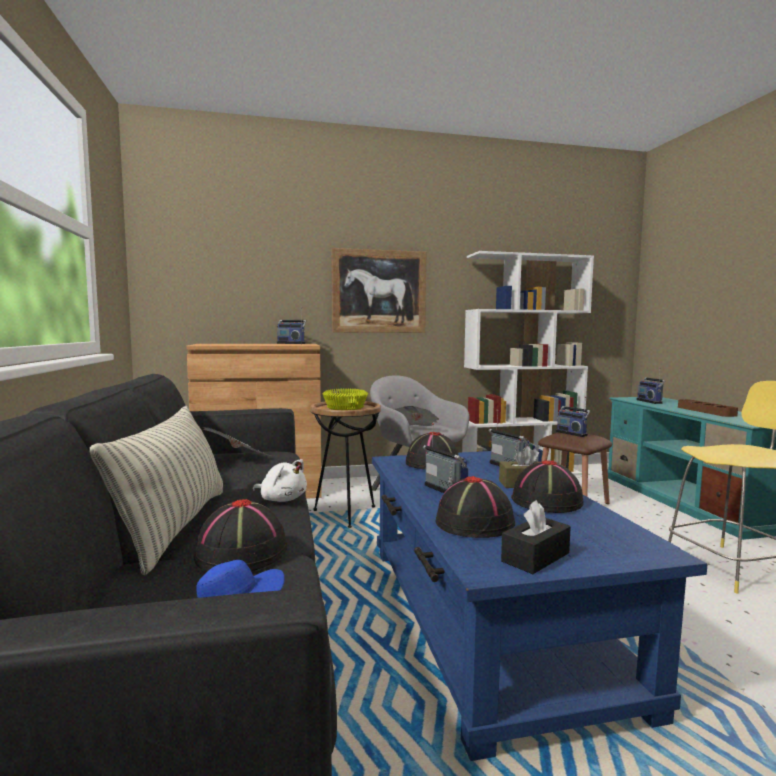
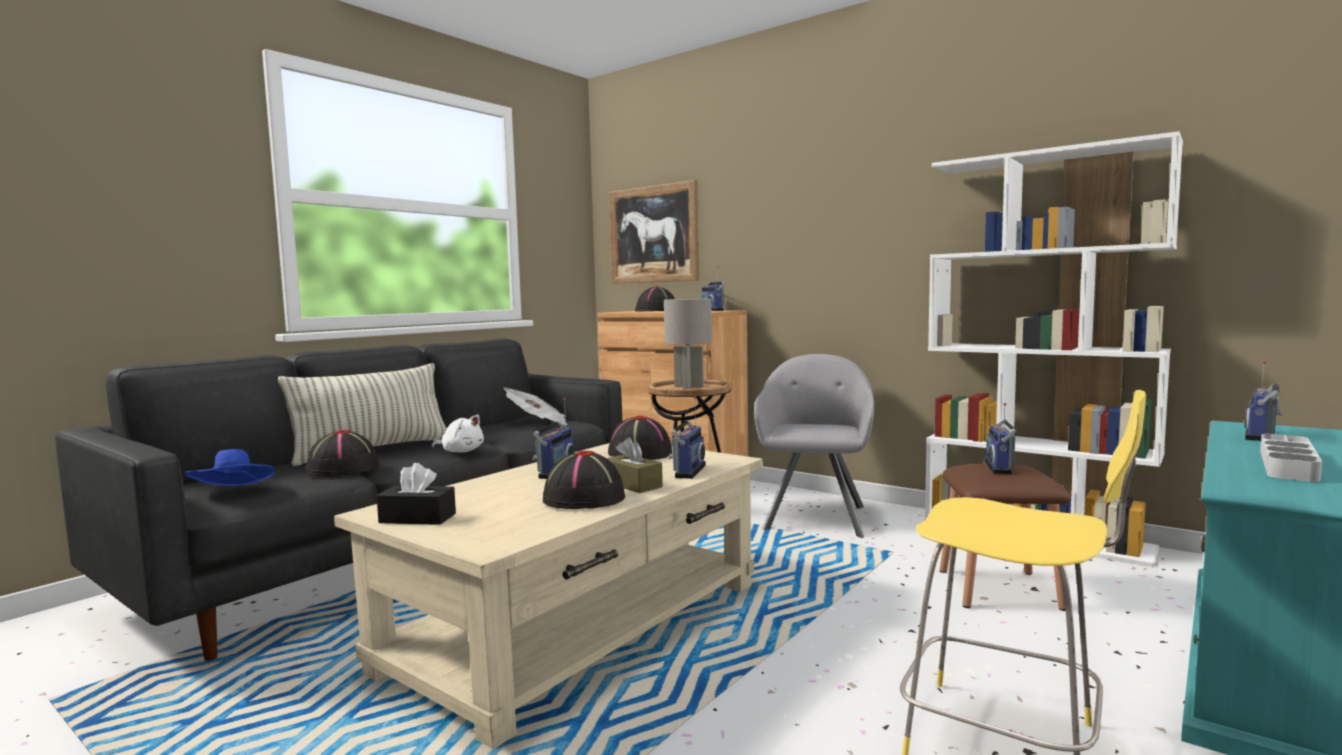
camera: 50 degrees right, 0 degrees up
white plush toy [253,459,307,502] -> white plush toy turned 60 degrees counterclockwise [432,415,484,453]
yellow bowl [322,389,368,410] -> grey table lamp [664,299,712,389]
picture [331,248,426,333] -> picture moved to [609,180,699,284]
blue coffee table [372,451,707,761] -> beige coffee table [334,443,763,749]
newspaper [394,406,439,426] -> none
black hat [436,476,515,538] -> black hat moved to [635,286,675,312]
brown tray [678,399,738,417] -> grey tray [1260,434,1322,482]

